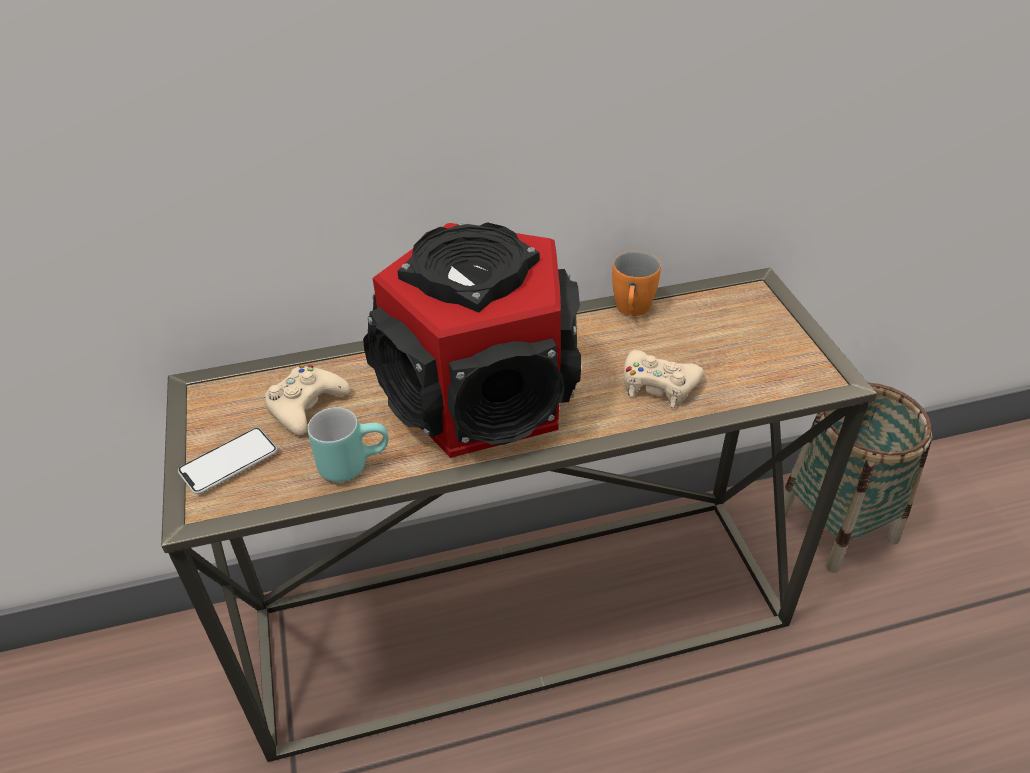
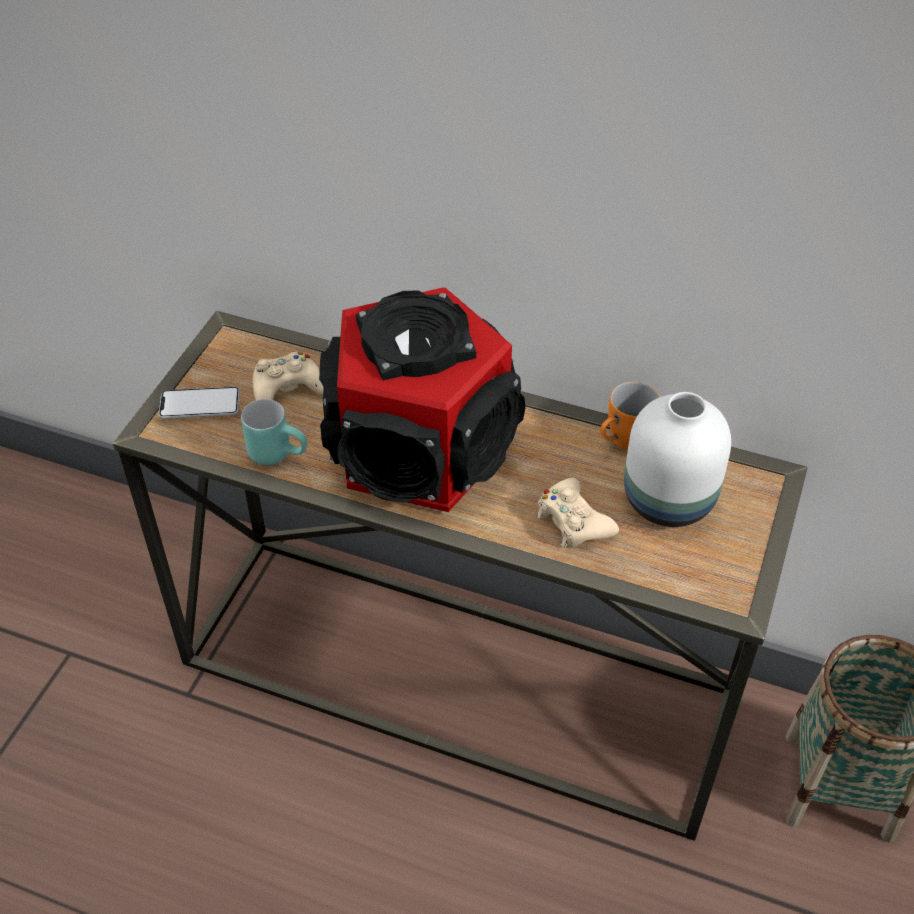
camera: 35 degrees right, 5 degrees up
none -> white vase [624,392,731,527]

